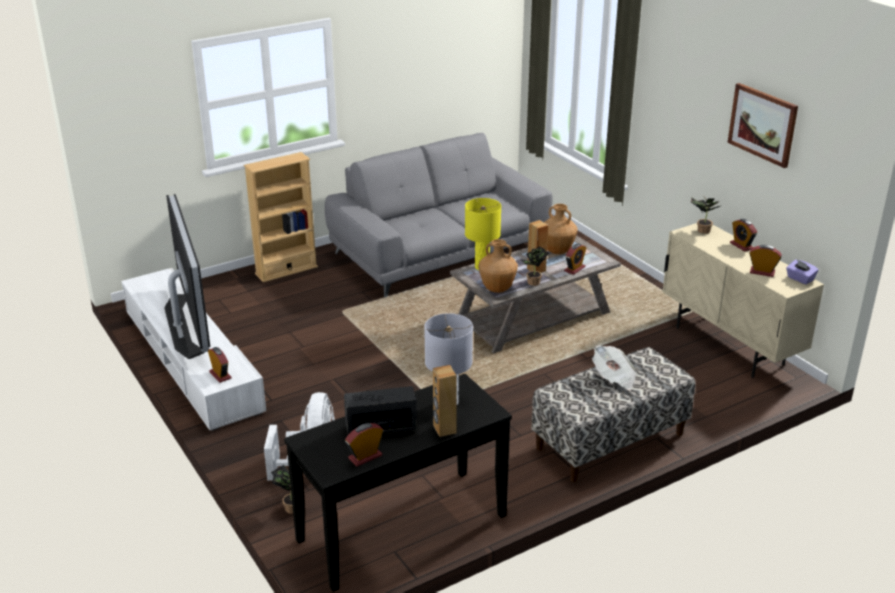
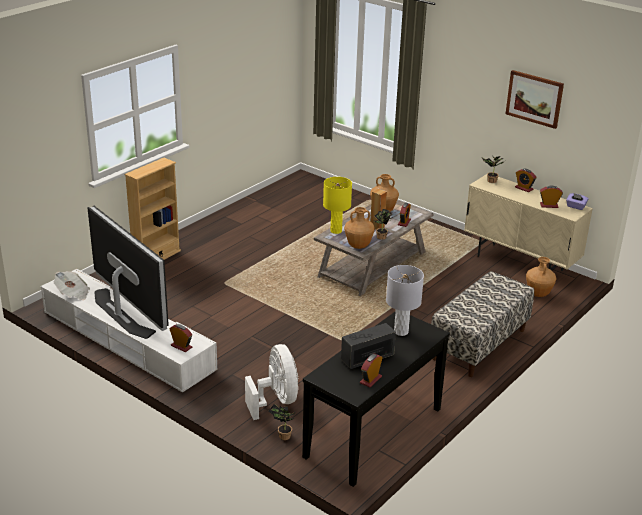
camera: 20 degrees left, 0 degrees up
grey sofa [325,133,553,297] -> none
brown speaker [433,365,456,437] -> none
newspaper [592,345,638,390] -> newspaper moved to [54,271,90,300]
none -> brown vase [526,257,557,297]

